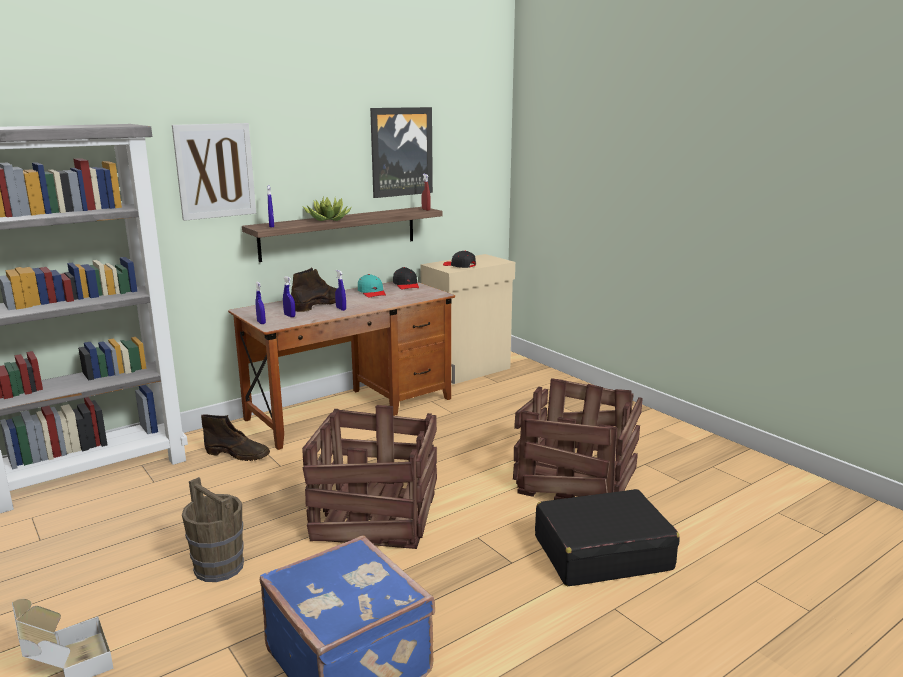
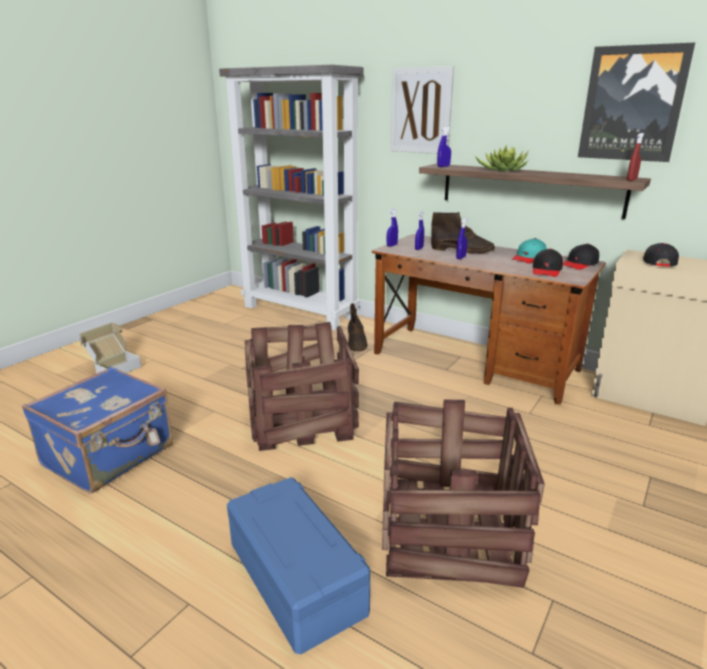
camera: 70 degrees right, 5 degrees up
brown bucket [182,477,244,582] -> none
black suitcase [535,489,680,586] -> blue storage box [227,477,370,654]
none -> black cap [533,248,563,277]

